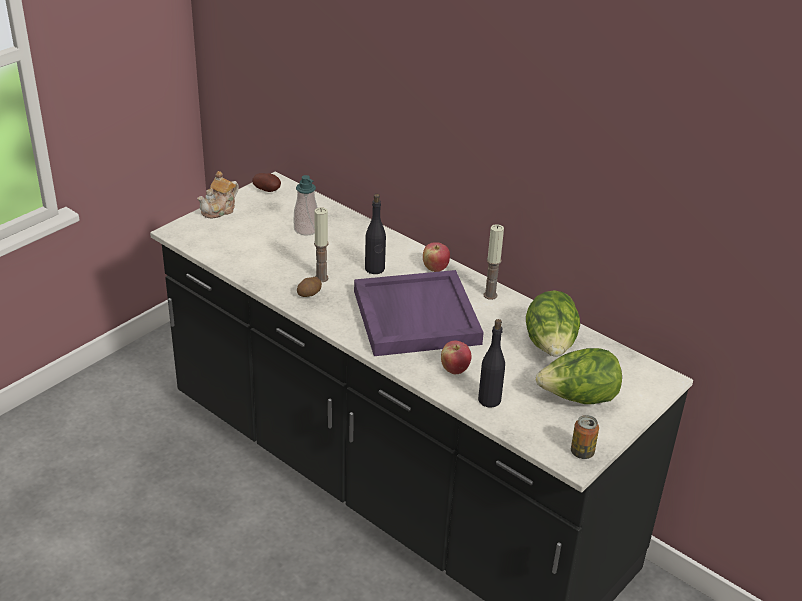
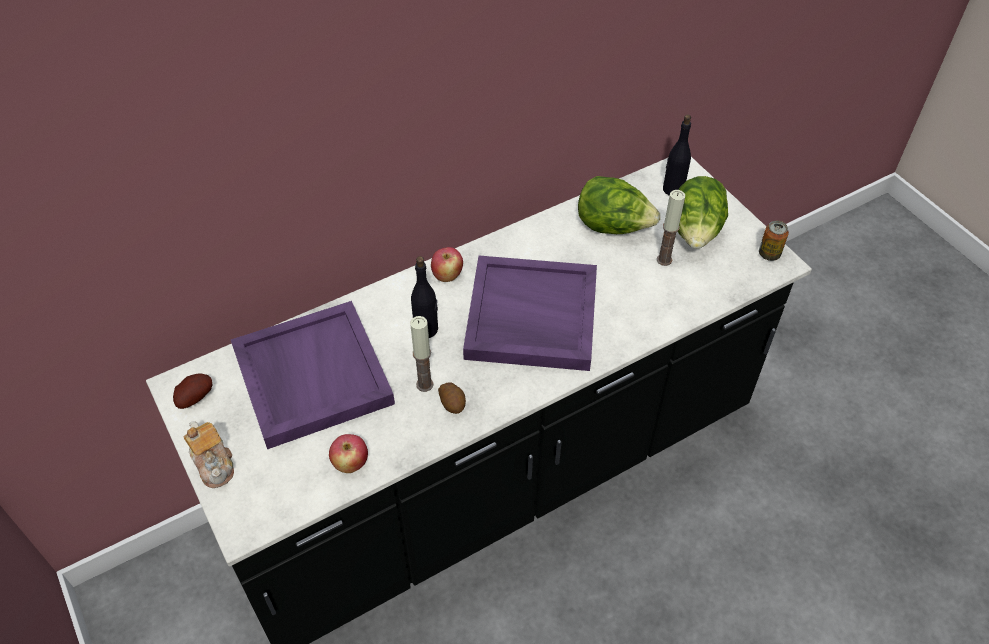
camera: 70 degrees left, 15 degrees up
soap dispenser [294,175,318,236] -> purple tray [231,301,395,449]
apple [441,341,472,374] -> apple moved to [329,434,368,473]
black bottle [478,319,505,408] -> black bottle moved to [663,115,691,196]
candle [483,224,504,300] -> candle moved to [657,190,685,266]

